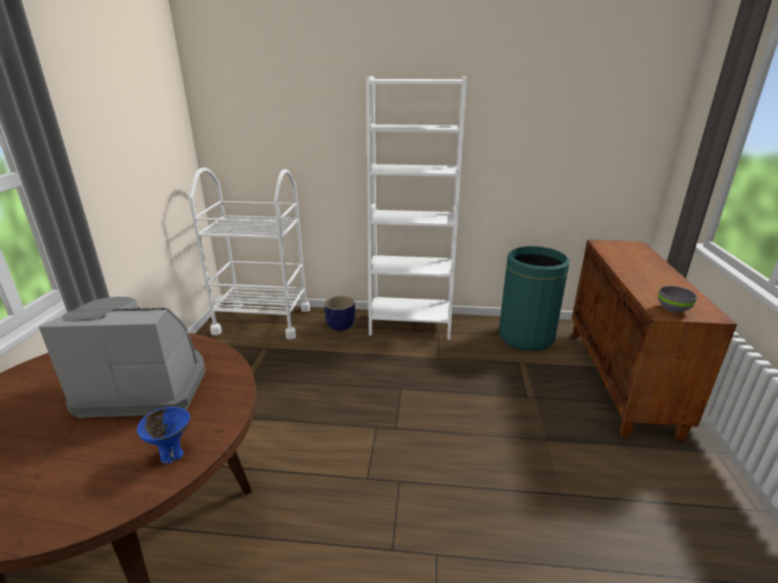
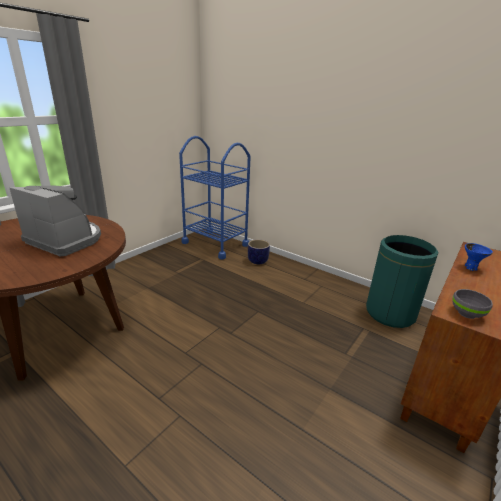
camera: 30 degrees right, 0 degrees up
blue bowl [137,407,190,464] -> blue bowl moved to [465,243,493,271]
white cart [189,167,310,339] -> blue cart [179,136,251,260]
white bookcase [366,76,467,340] -> none

